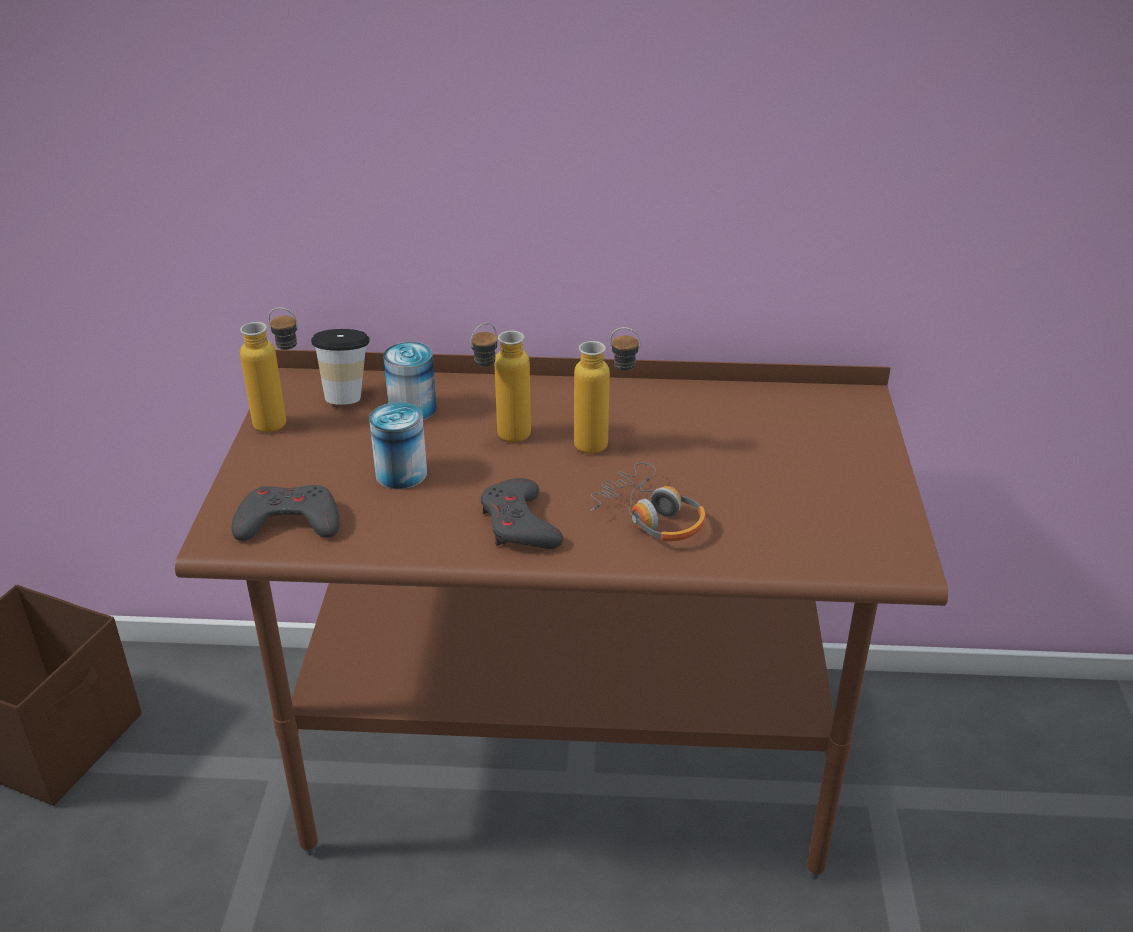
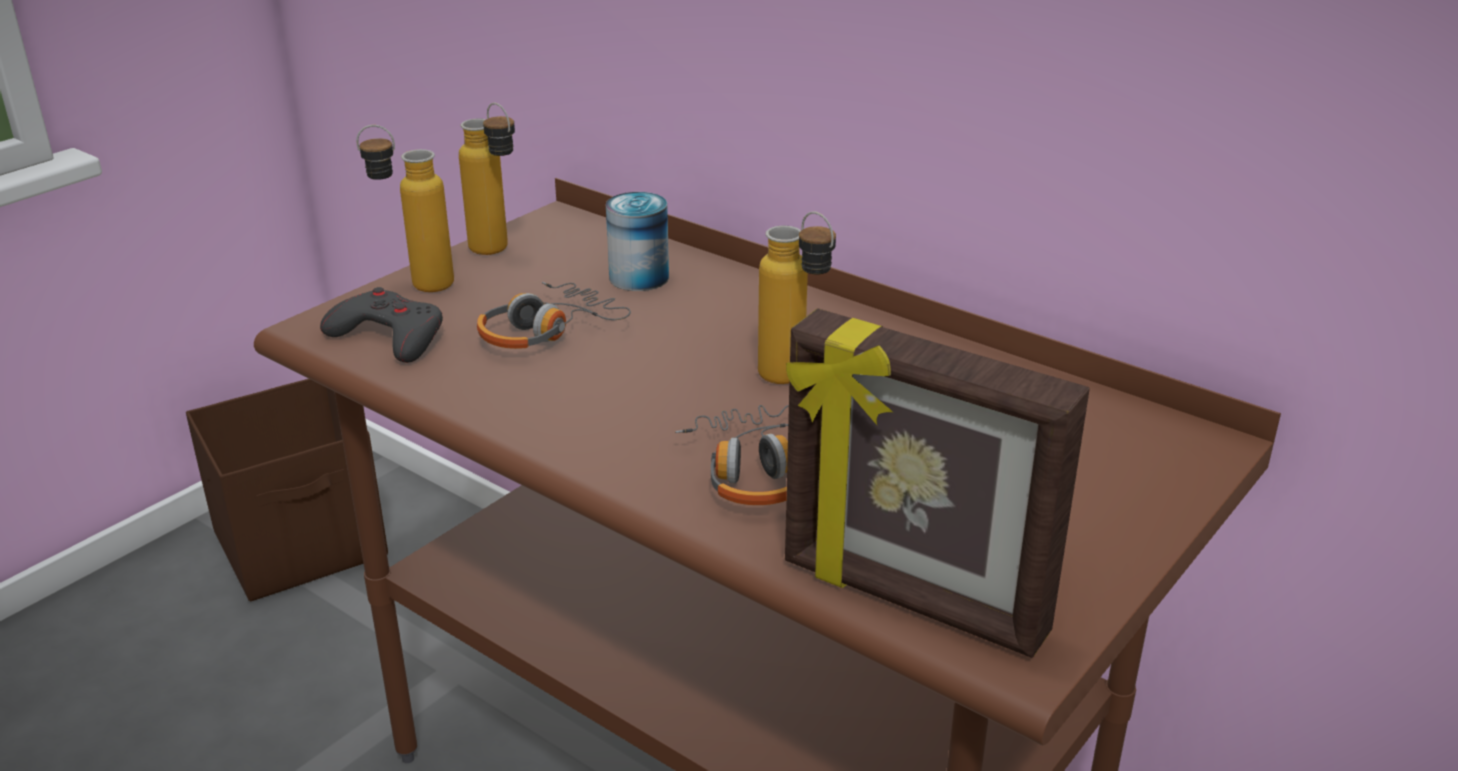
camera: 35 degrees right, 5 degrees down
cup [311,329,370,405] -> none
can [369,402,427,489] -> headphones [477,282,631,349]
bottle [471,323,531,442] -> bottle moved to [356,125,454,292]
grey game controller [481,478,563,549] -> none
none -> picture frame [785,308,1090,658]

